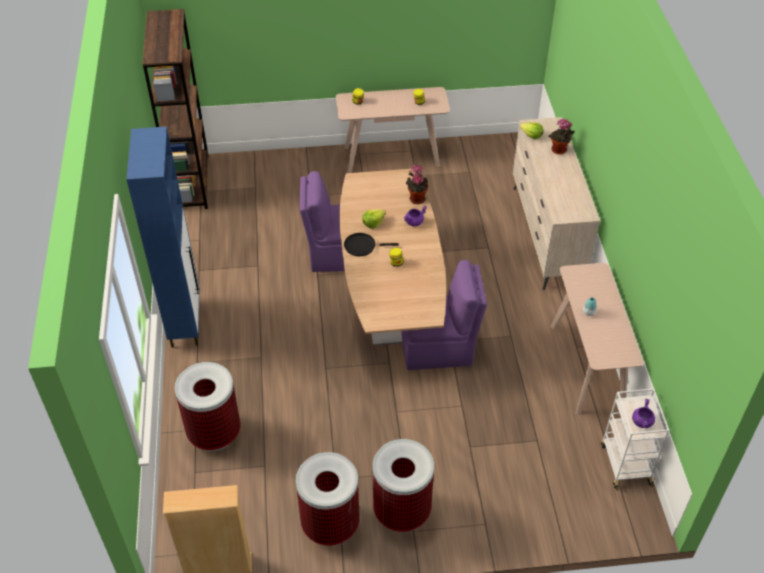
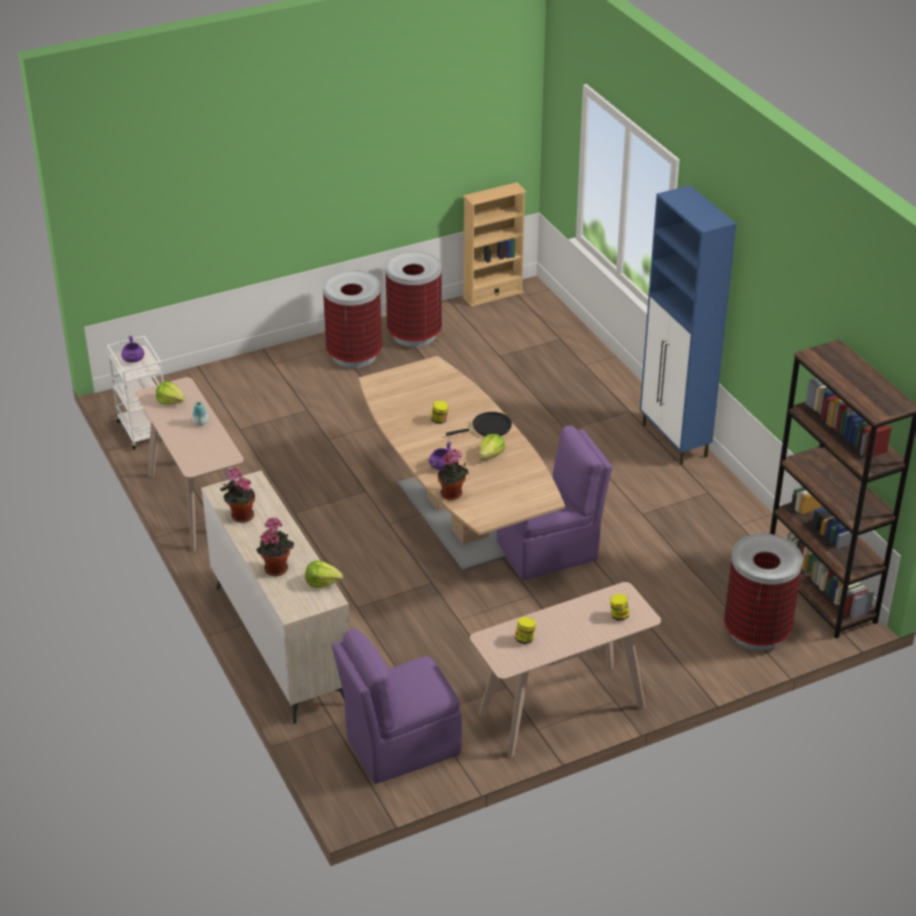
camera: 160 degrees right, 10 degrees down
trash can [175,362,241,451] -> trash can moved to [724,533,803,651]
purple chair [402,260,487,370] -> purple chair moved to [332,629,462,784]
none -> lettuce [156,381,185,405]
none -> potted plant [220,468,255,523]

